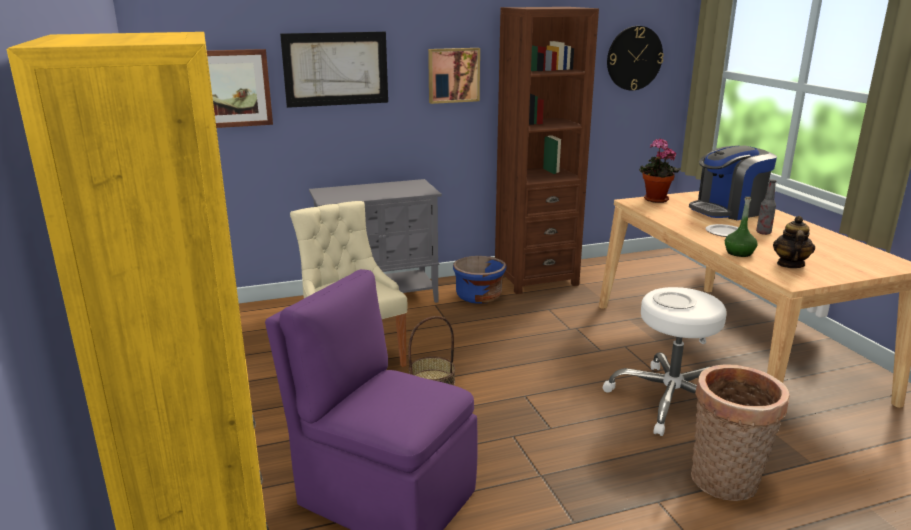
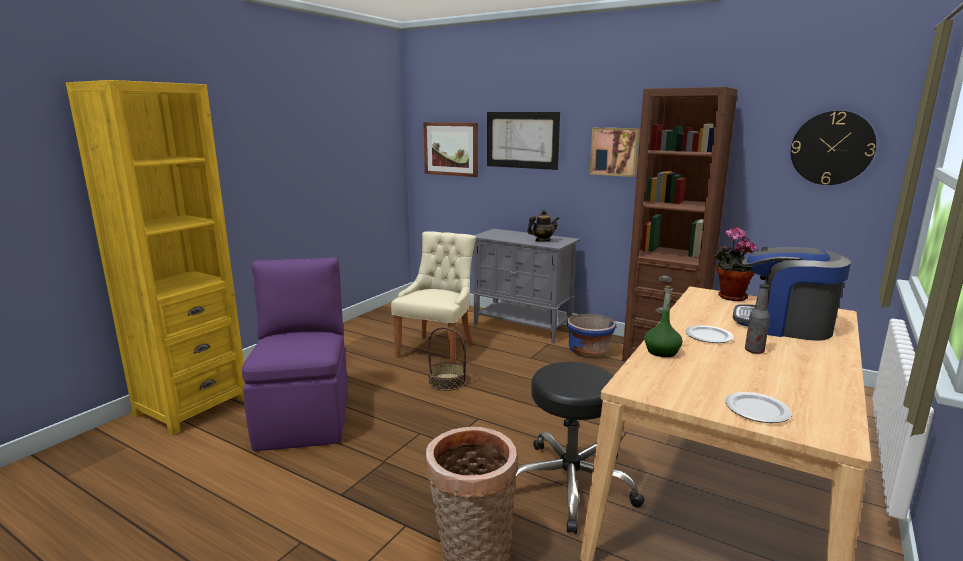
camera: 50 degrees right, 5 degrees down
white stool [602,287,727,436] -> black stool [516,362,644,534]
plate [653,291,697,309] -> plate moved to [725,392,792,423]
teapot [773,216,815,268] -> teapot moved to [527,210,559,242]

